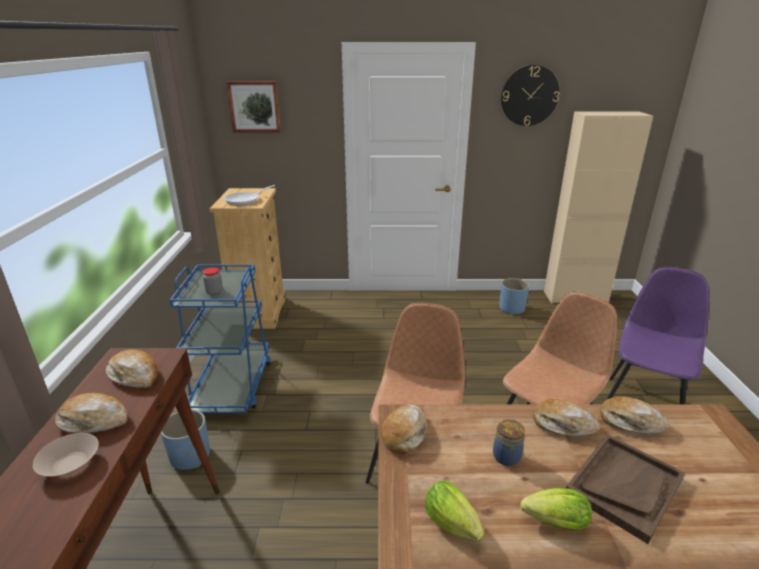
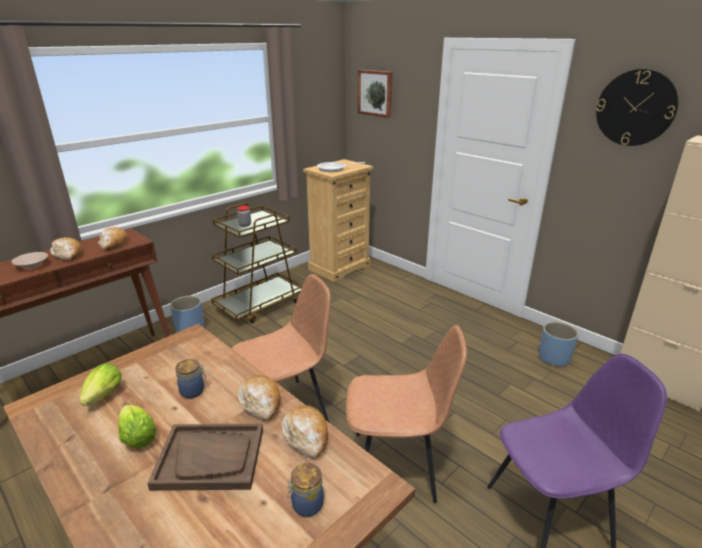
camera: 45 degrees right, 0 degrees up
blue cart [170,265,271,413] -> brown cart [211,203,303,323]
bread [381,404,427,454] -> none
none -> jar [287,463,324,517]

